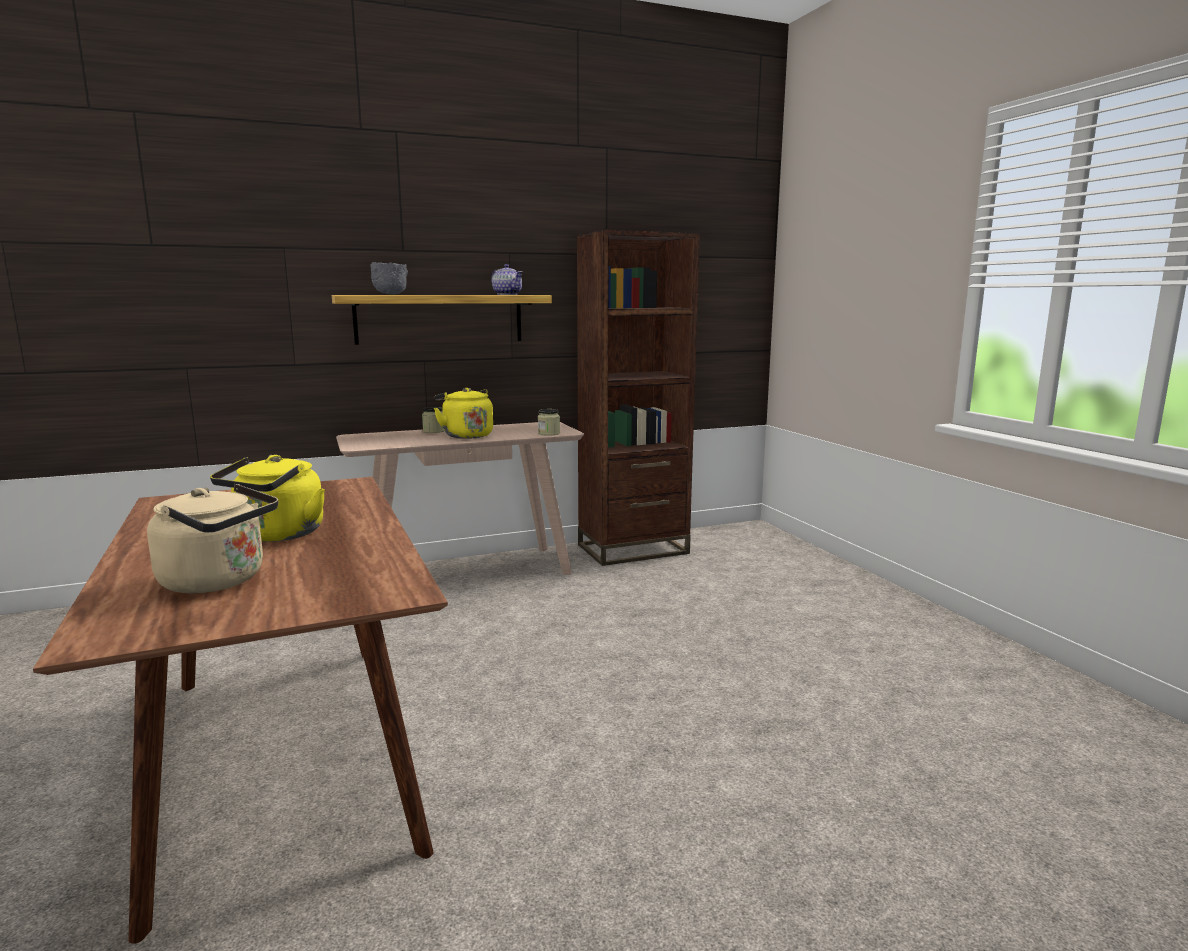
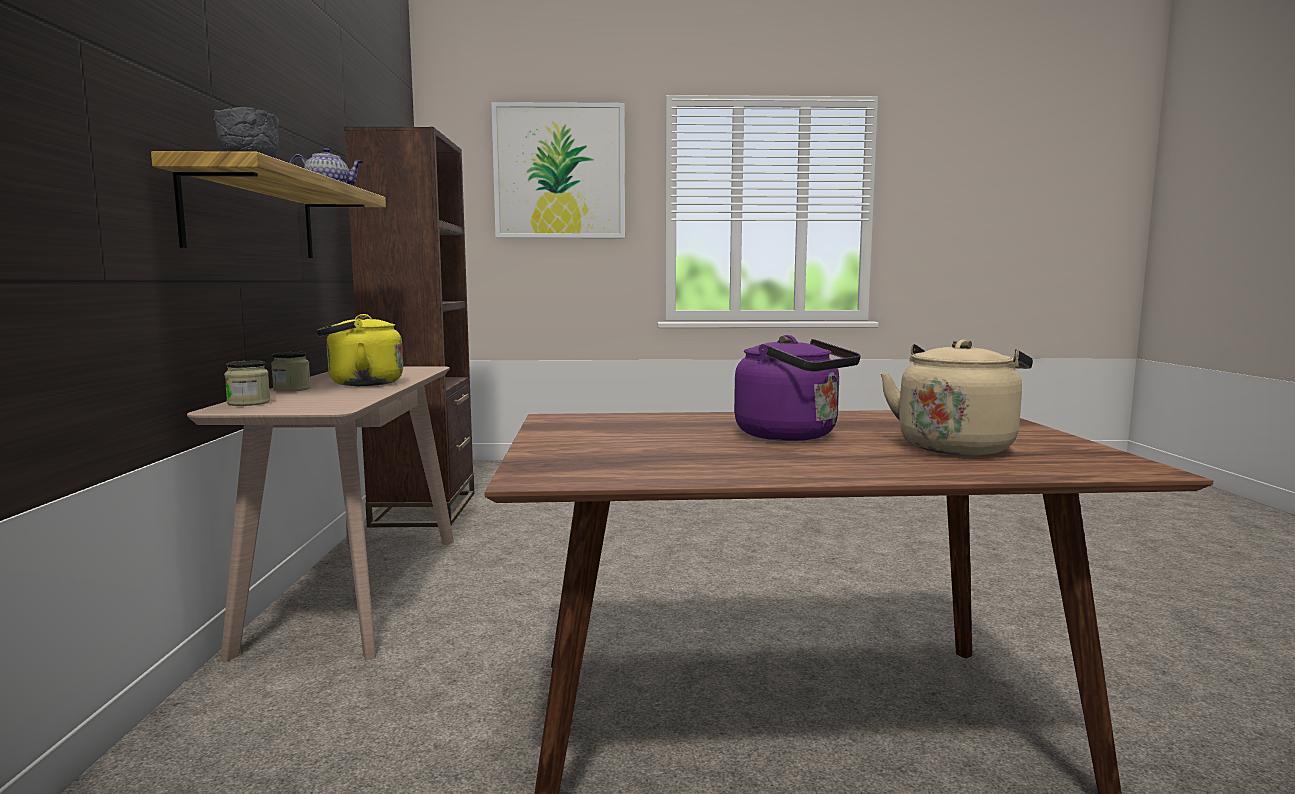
camera: 70 degrees left, 5 degrees down
yellow kettle [210,455,325,542] -> purple kettle [734,335,861,441]
jar [538,409,560,436] -> jar moved to [224,361,270,406]
none -> picture [491,102,625,238]

